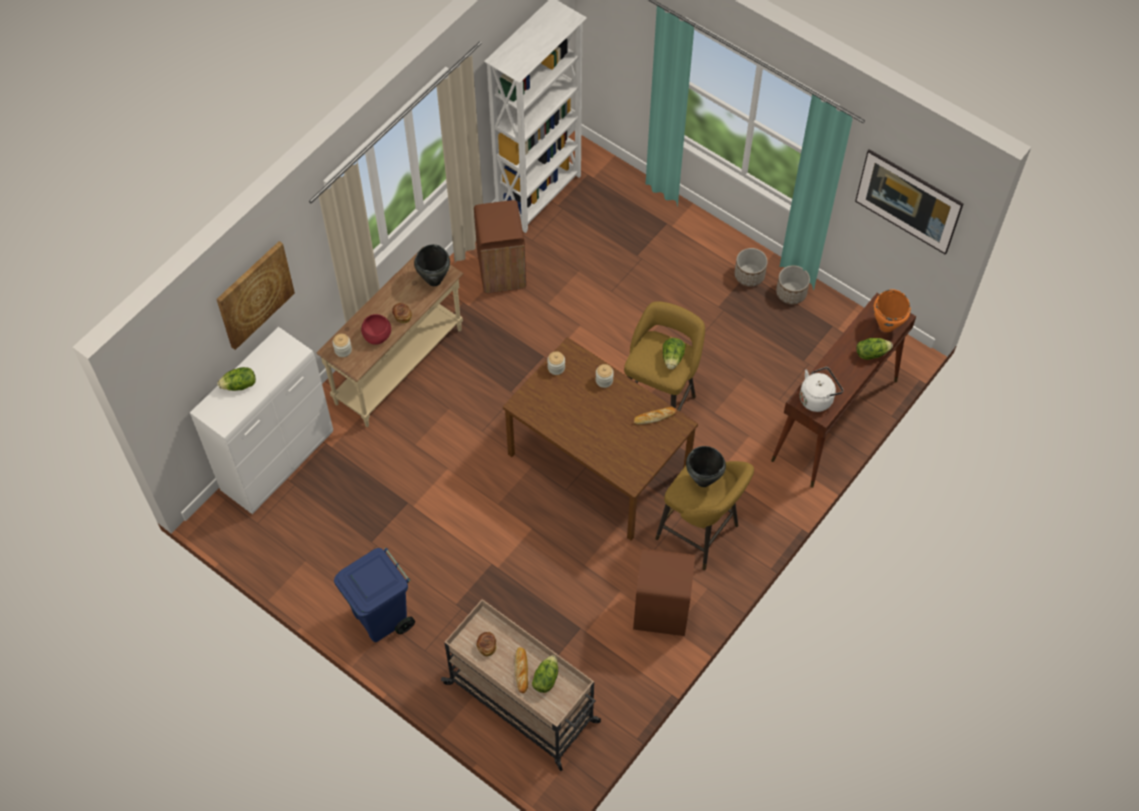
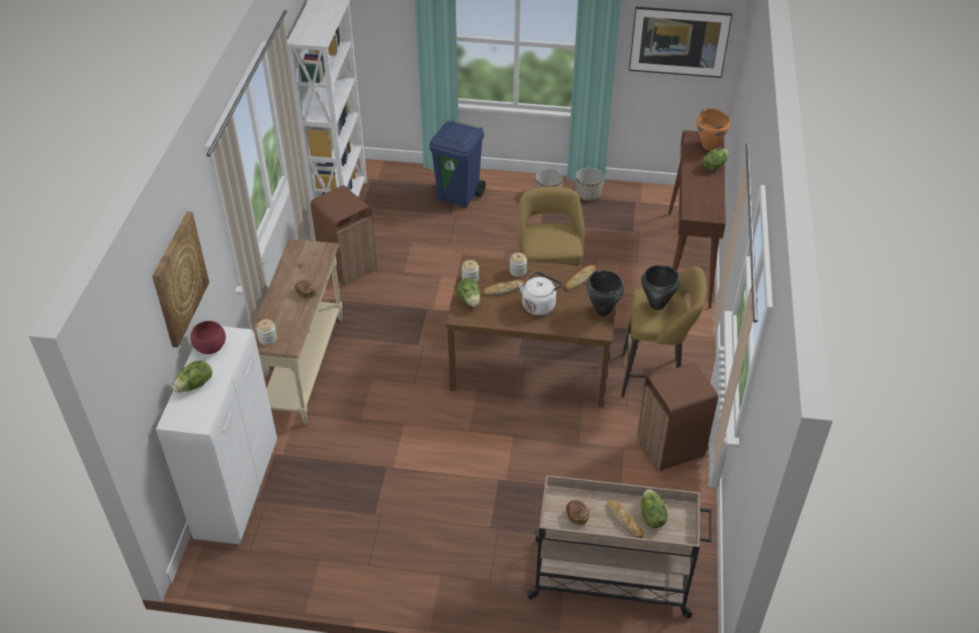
camera: 30 degrees left, 15 degrees down
blue trash can [334,548,415,642] -> blue trash can moved to [429,120,485,207]
red bowl [361,314,391,345] -> red bowl moved to [190,321,226,354]
black cooking pot [414,244,450,286] -> black cooking pot moved to [586,270,624,316]
lettuce [663,338,686,369] -> lettuce moved to [457,278,480,307]
white kettle [800,367,843,412] -> white kettle moved to [518,271,562,315]
none -> bread [484,280,525,295]

